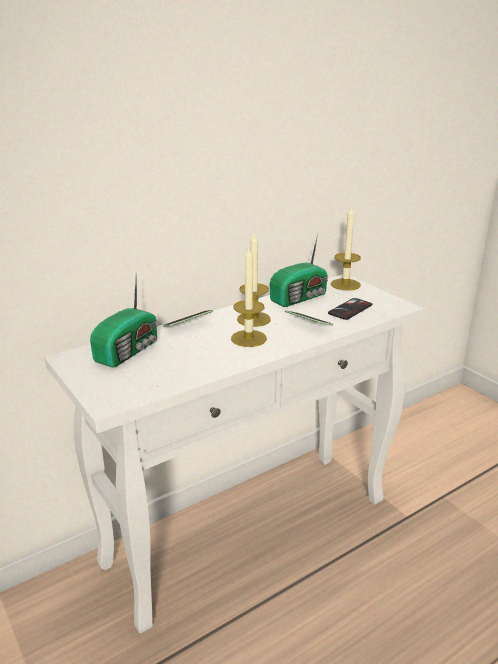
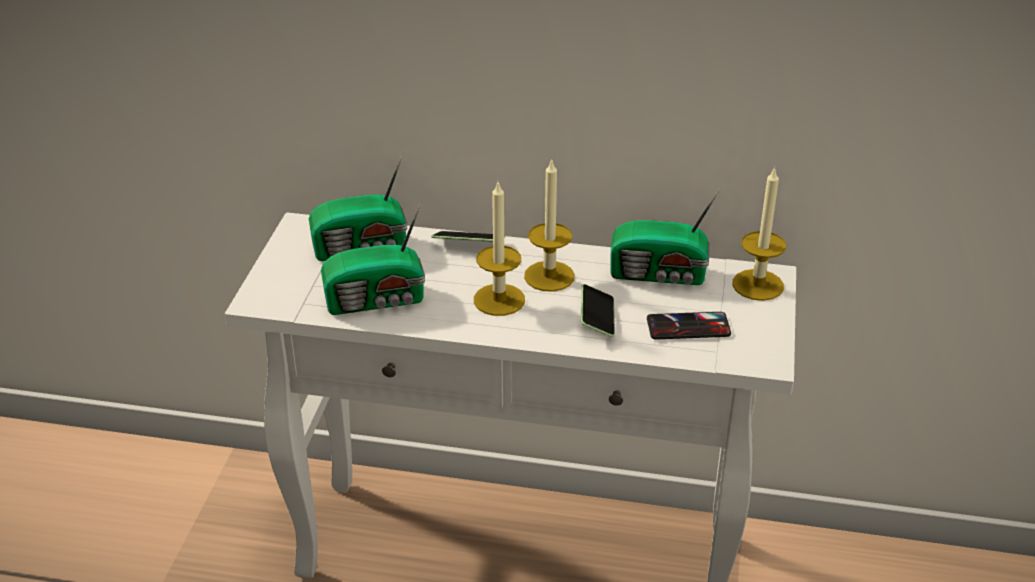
camera: 45 degrees right, 10 degrees up
none -> radio [321,202,425,315]

